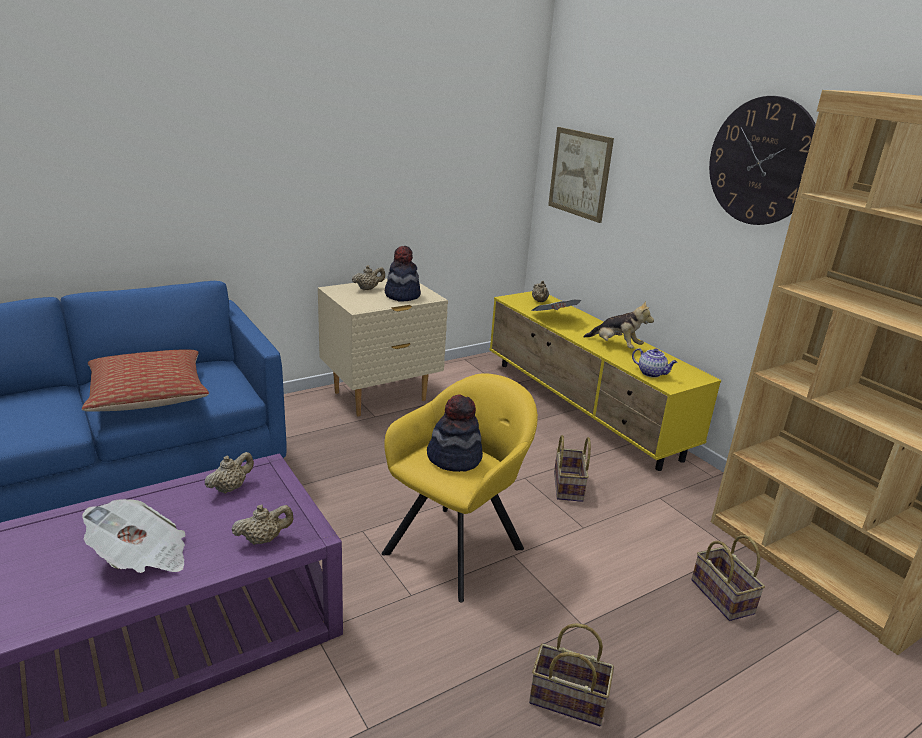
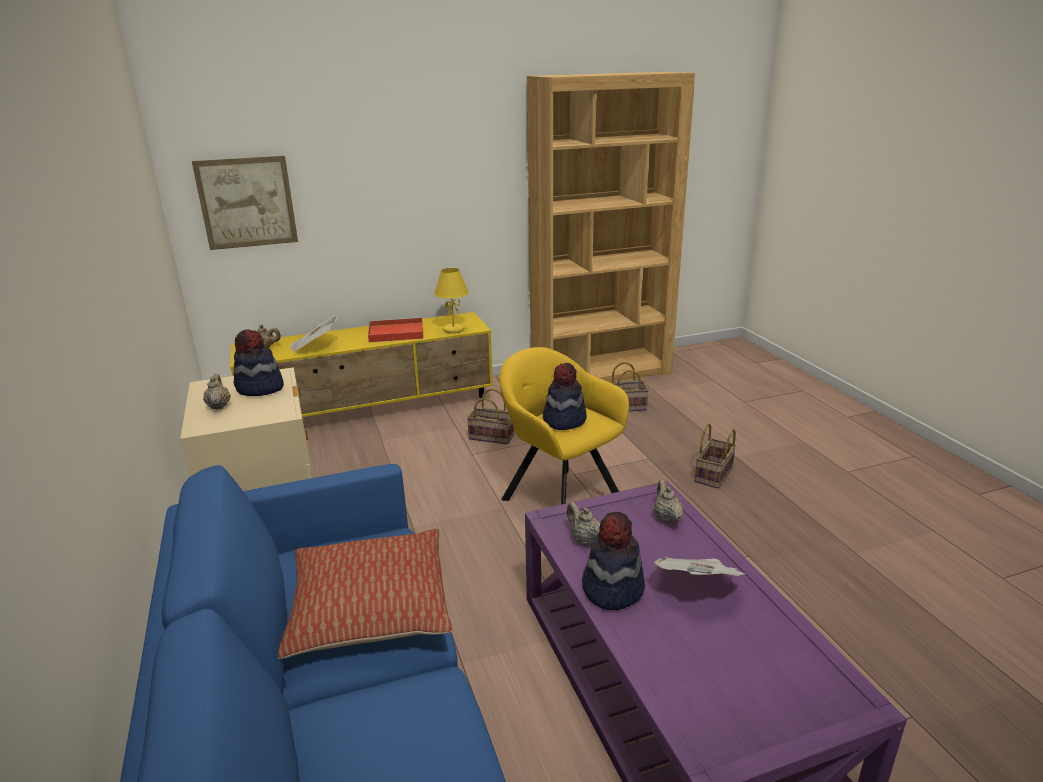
camera: 75 degrees left, 0 degrees up
plush toy [583,301,654,348] -> red tray [368,317,424,342]
teapot [632,348,677,378] -> yellow table lamp [434,268,469,333]
wall clock [709,96,816,225] -> none
none -> hat [582,512,645,610]

